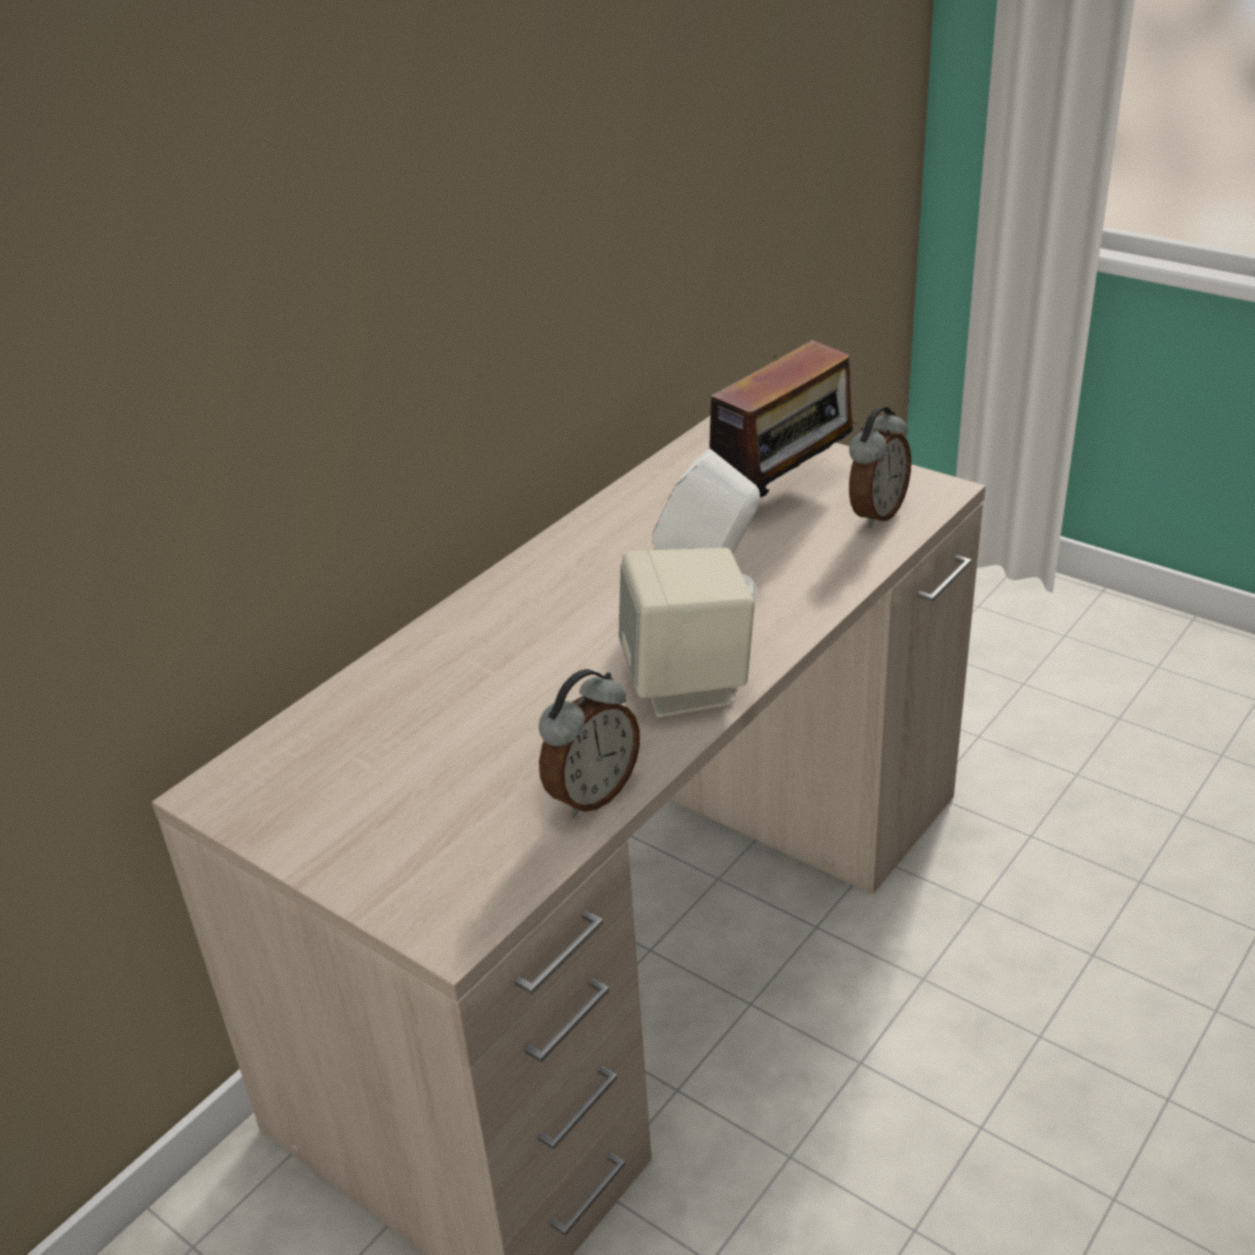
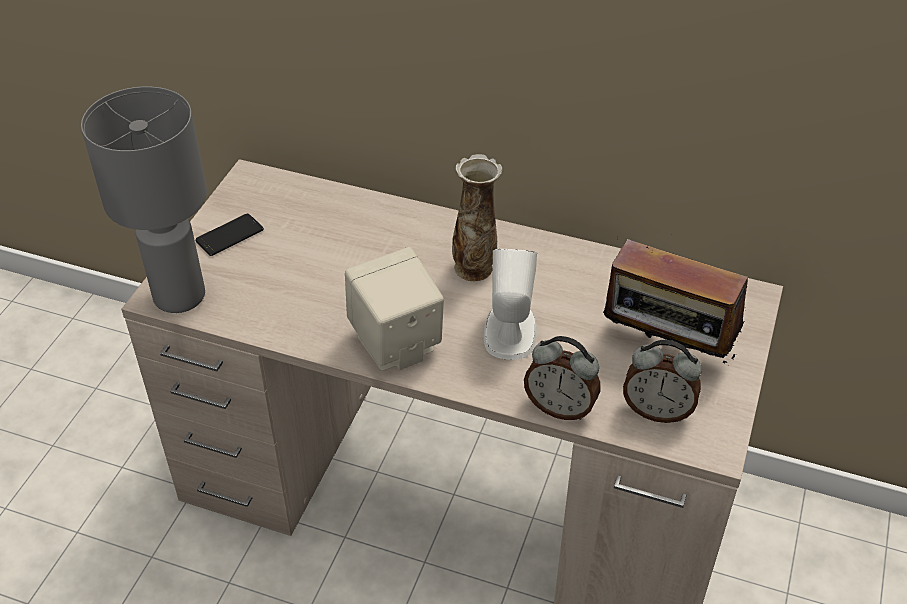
camera: 70 degrees right, 10 degrees up
alarm clock [539,669,640,818] -> alarm clock moved to [524,336,601,420]
none -> grey table lamp [81,87,207,313]
none -> phone [195,214,264,256]
none -> vase [452,154,502,281]

